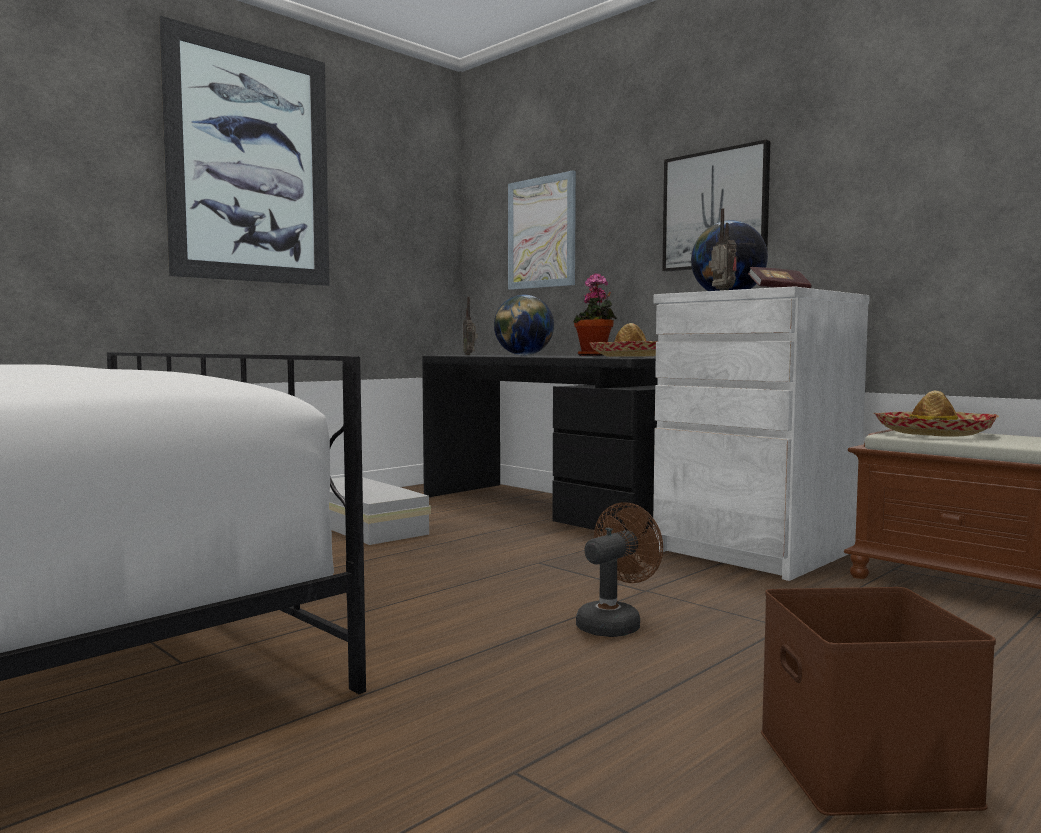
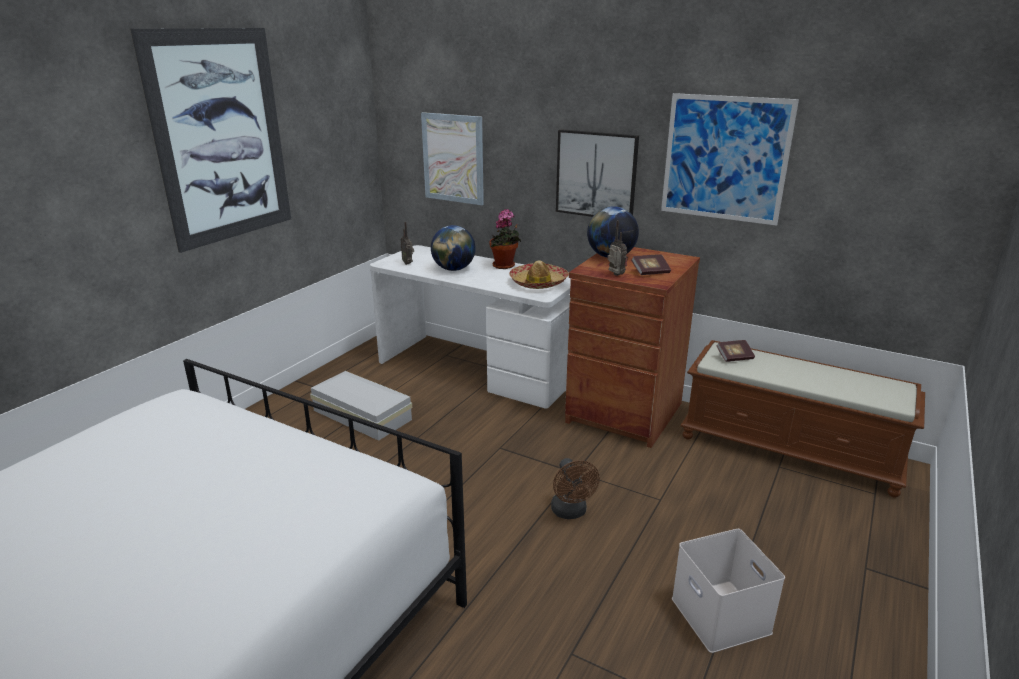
camera: 15 degrees left, 20 degrees up
black desk [422,355,658,535] -> white desk [370,245,571,409]
brown fan [576,502,663,637] -> brown fan turned 135 degrees clockwise [551,458,600,519]
white dresser [653,286,870,581] -> brown dresser [565,247,700,448]
brown storage box [761,587,996,816] -> white storage box [672,529,785,653]
hat [874,391,999,437] -> book [716,340,755,362]
none -> picture [661,93,799,226]

